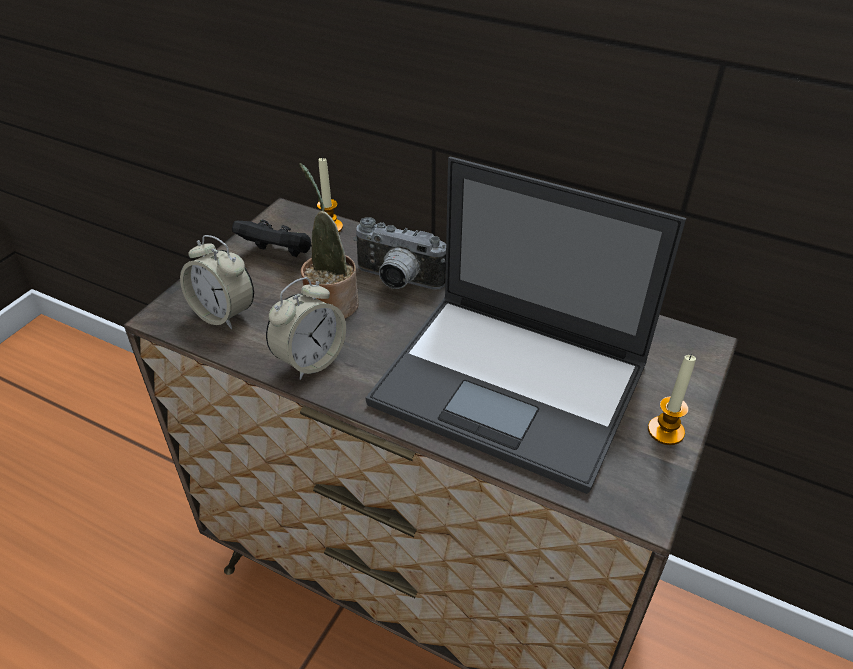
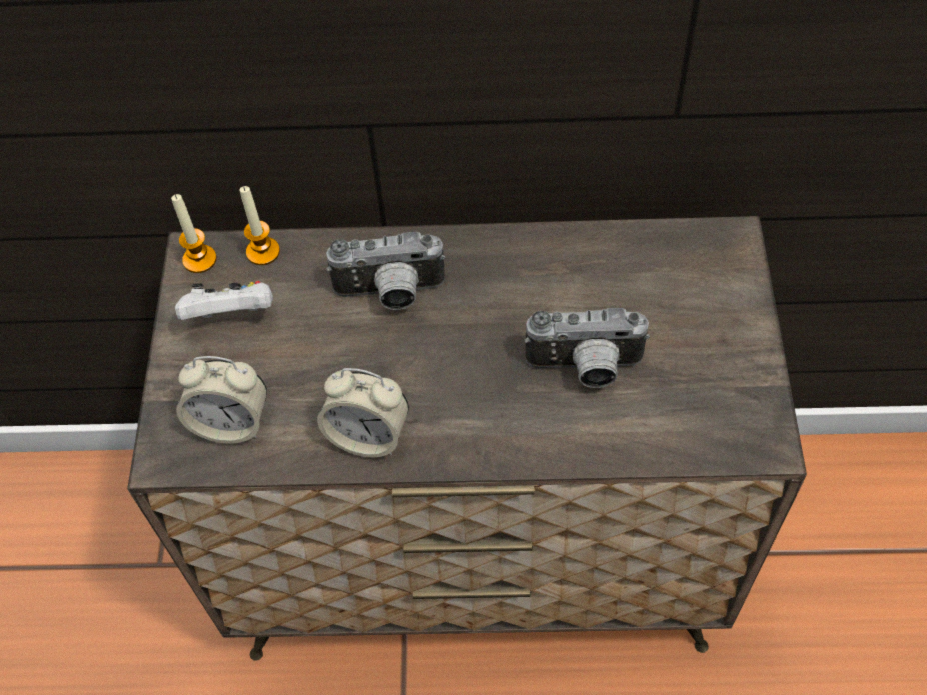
camera: 25 degrees left, 15 degrees up
black game controller [232,219,312,257] -> white game controller [175,281,273,320]
alarm clock [266,277,346,380] -> alarm clock turned 90 degrees clockwise [317,368,409,457]
potted plant [299,163,359,318] -> none
laptop [366,157,686,494] -> camera [524,308,650,388]
candle [648,354,696,445] -> candle moved to [171,194,217,273]

